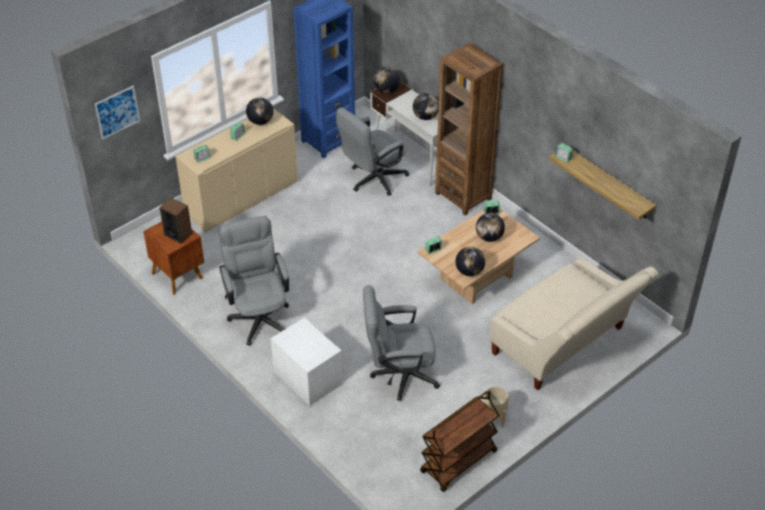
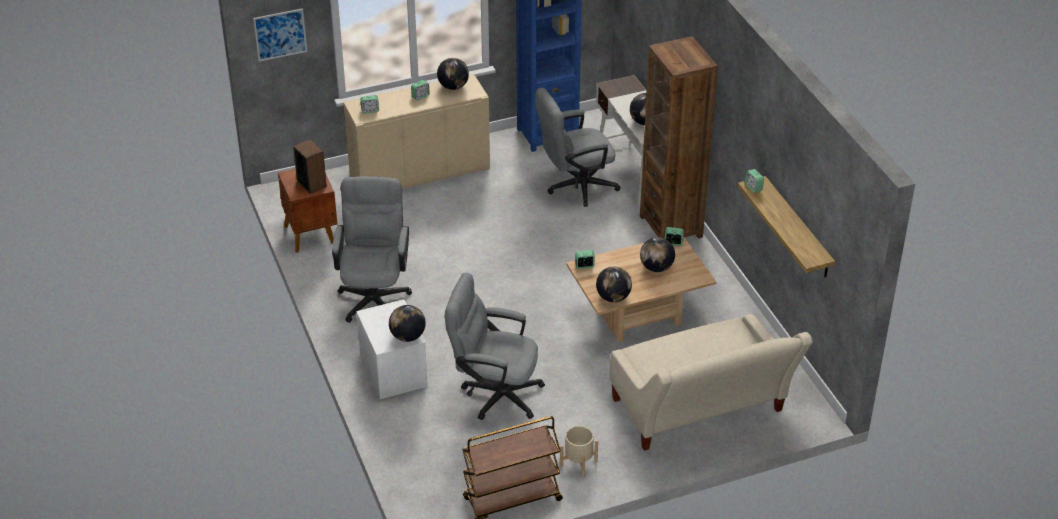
camera: 20 degrees right, 5 degrees down
globe [373,67,400,93] -> globe moved to [389,305,426,342]

